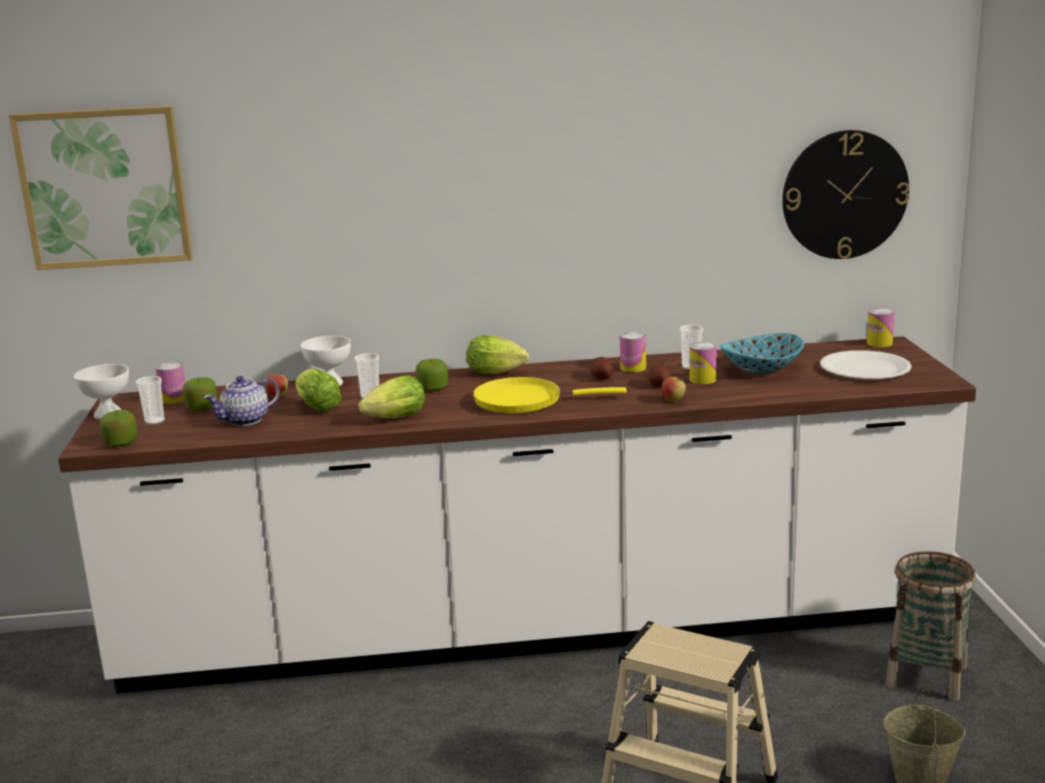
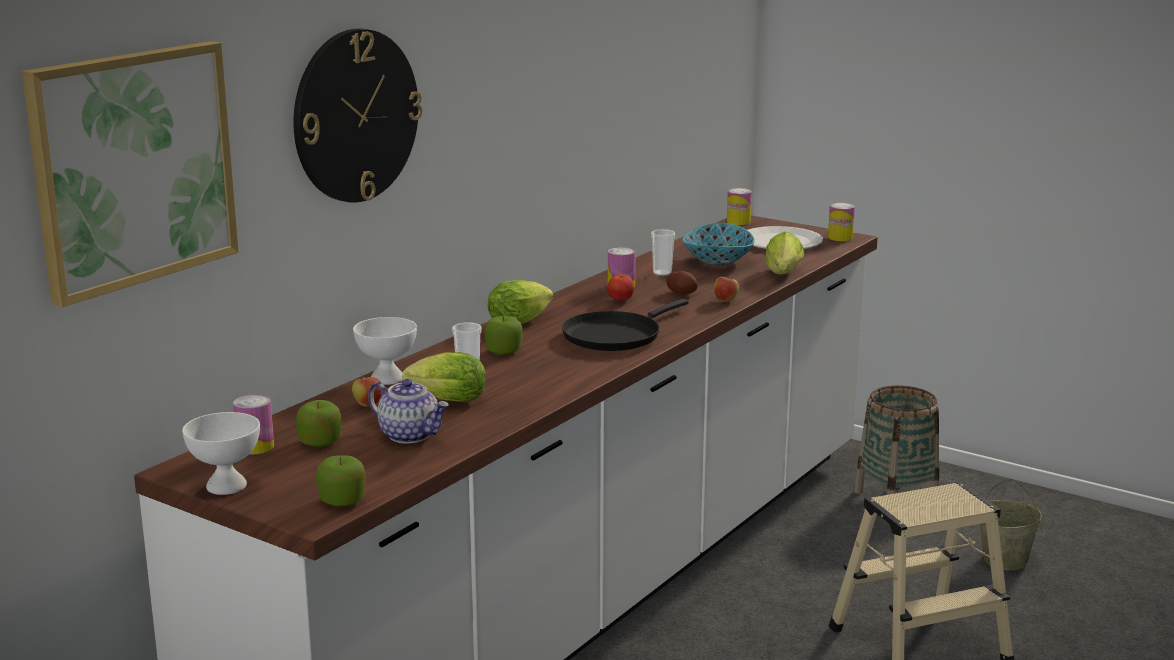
camera: 50 degrees left, 0 degrees up
cup [136,376,165,425] -> none
teapot [204,376,280,426] -> teapot turned 60 degrees counterclockwise [368,379,449,444]
lettuce [358,375,425,418] -> lettuce moved to [765,231,804,274]
yellow frying pan [473,377,626,413] -> black frying pan [562,299,688,351]
potato [591,357,615,379] -> tomato [607,274,634,301]
can [690,342,717,384] -> can moved to [828,203,855,241]
wall clock [782,130,910,259] -> wall clock moved to [293,29,422,203]

